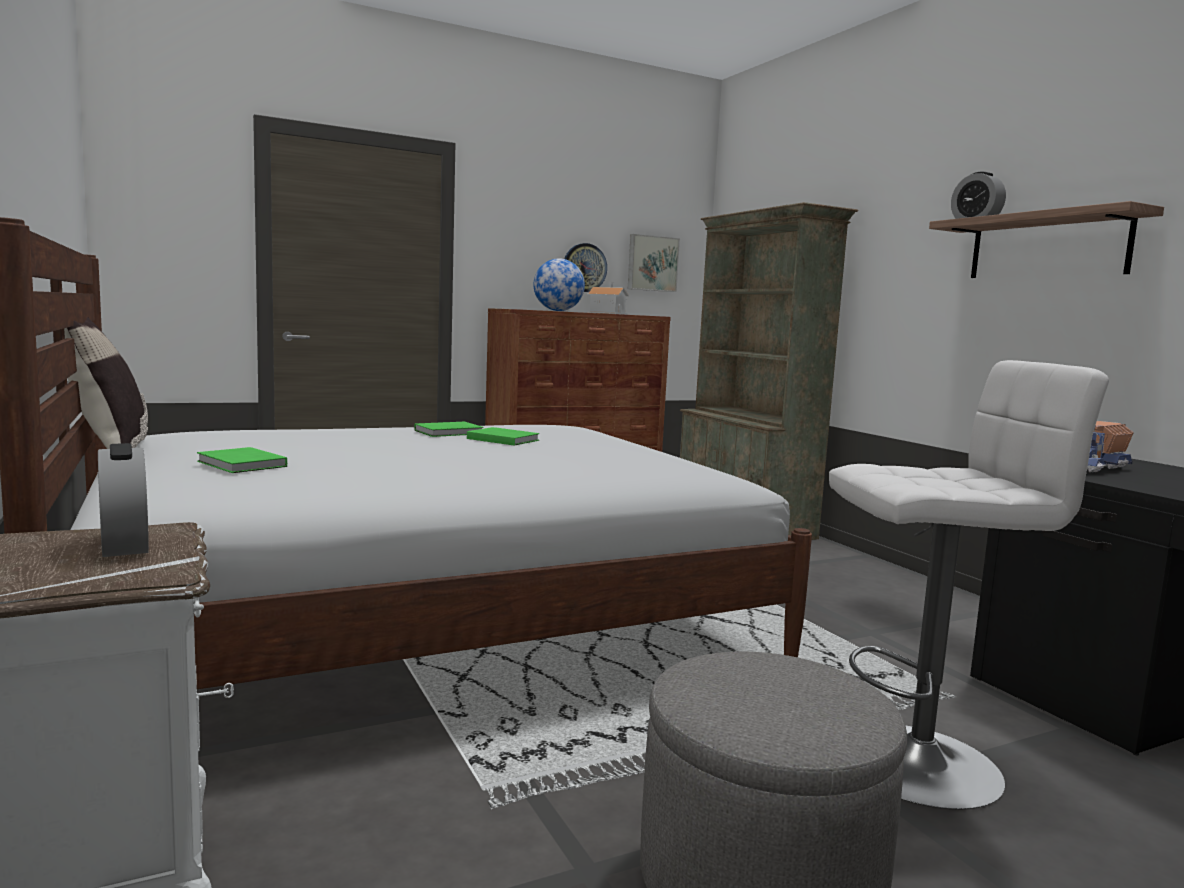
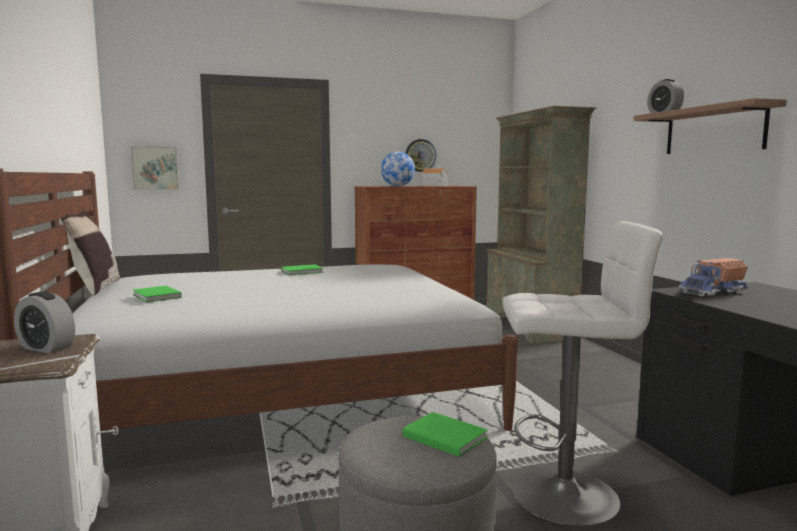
camera: 10 degrees right, 0 degrees up
alarm clock [98,443,149,557] -> alarm clock turned 135 degrees clockwise [14,291,75,353]
green book [467,427,539,446] -> green book moved to [403,412,488,457]
picture [628,234,680,292] -> picture moved to [130,146,180,190]

